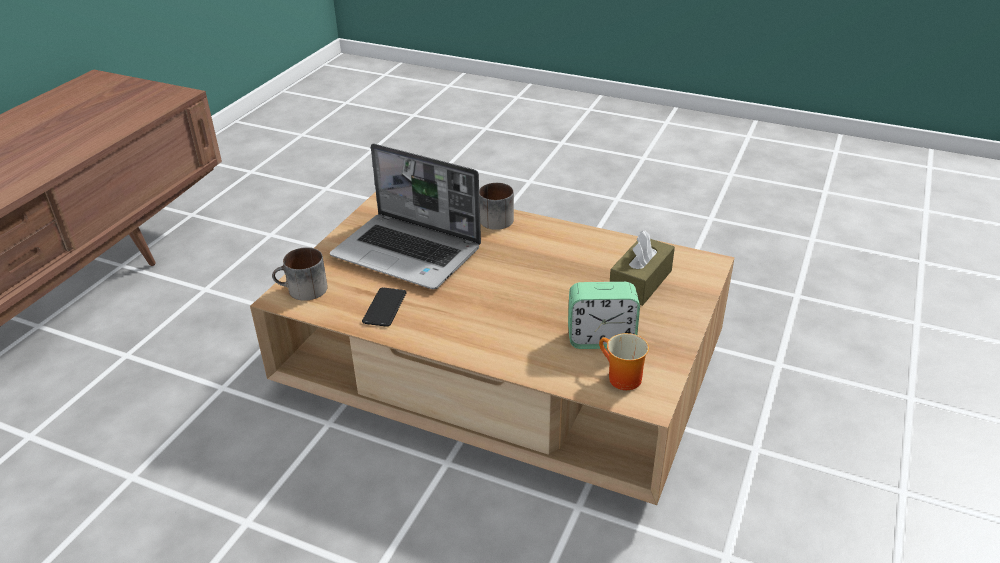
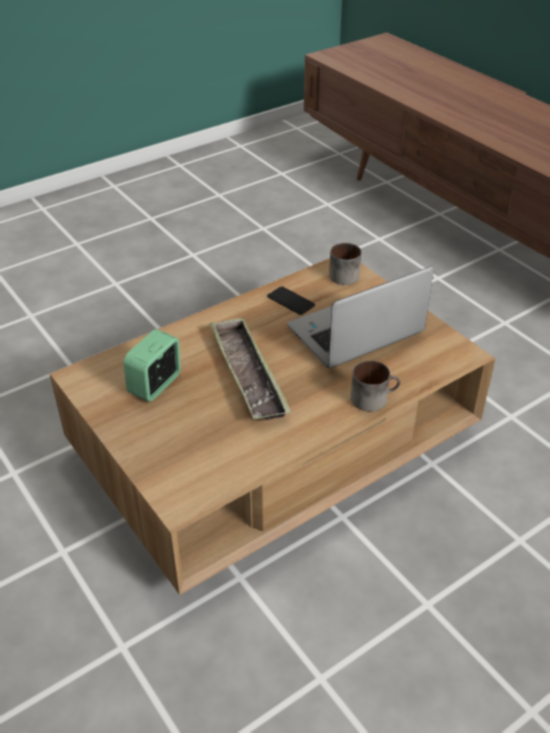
camera: 120 degrees right, 5 degrees up
mug [599,333,649,390] -> none
brown tissue box [610,230,675,306] -> none
none -> tray [210,317,291,420]

